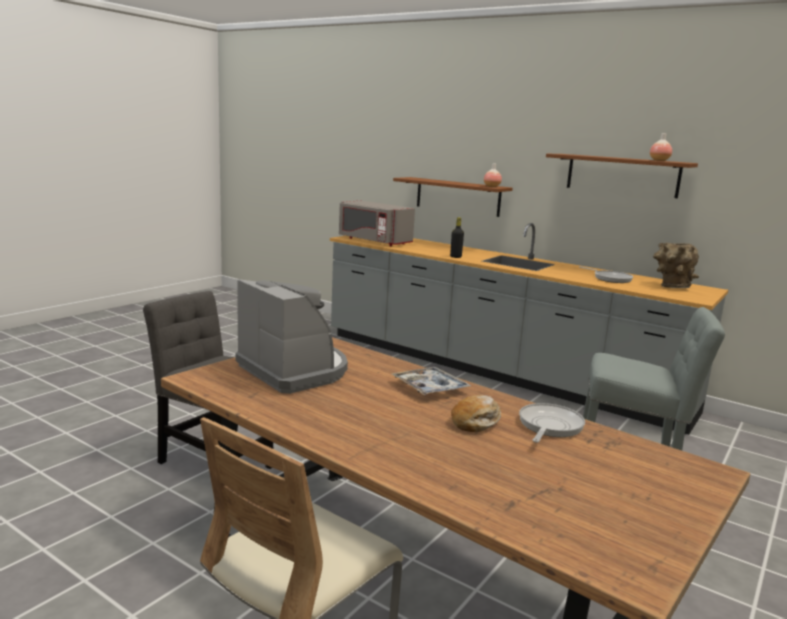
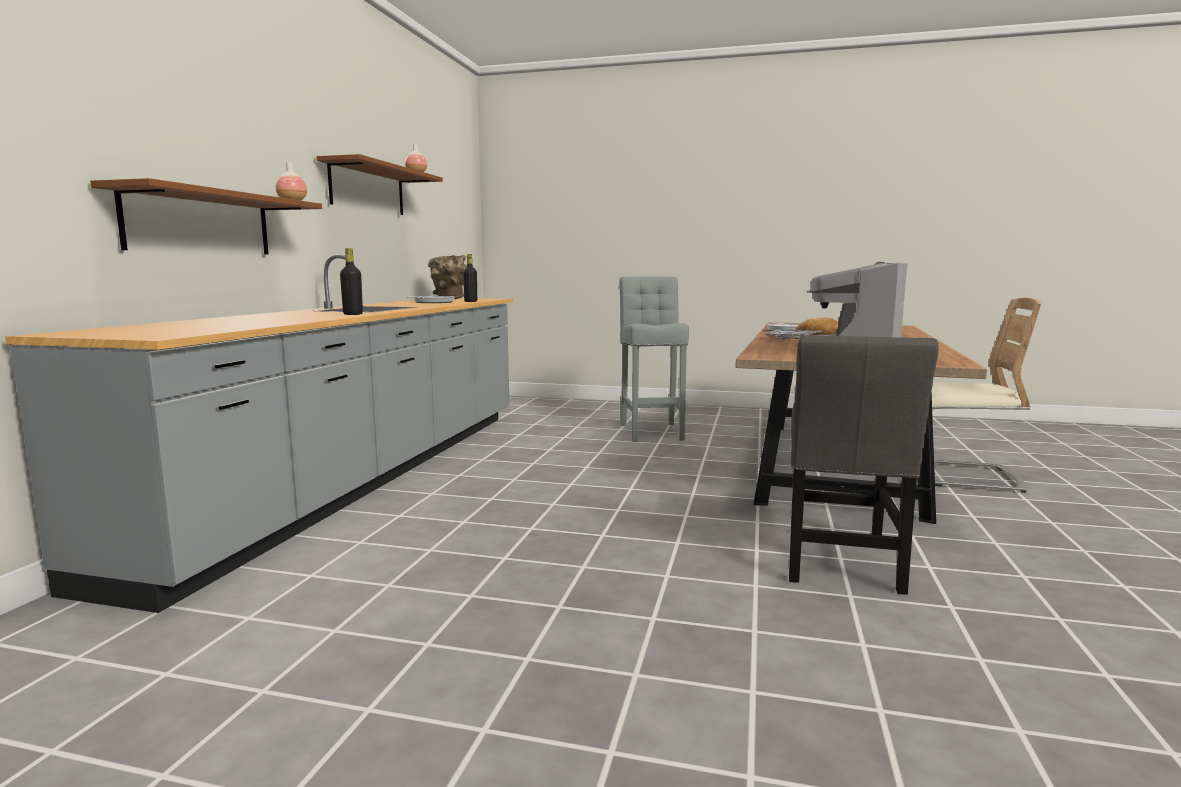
camera: 110 degrees left, 5 degrees down
grey microwave [339,200,415,246] -> none
none -> black bottle [463,254,477,302]

